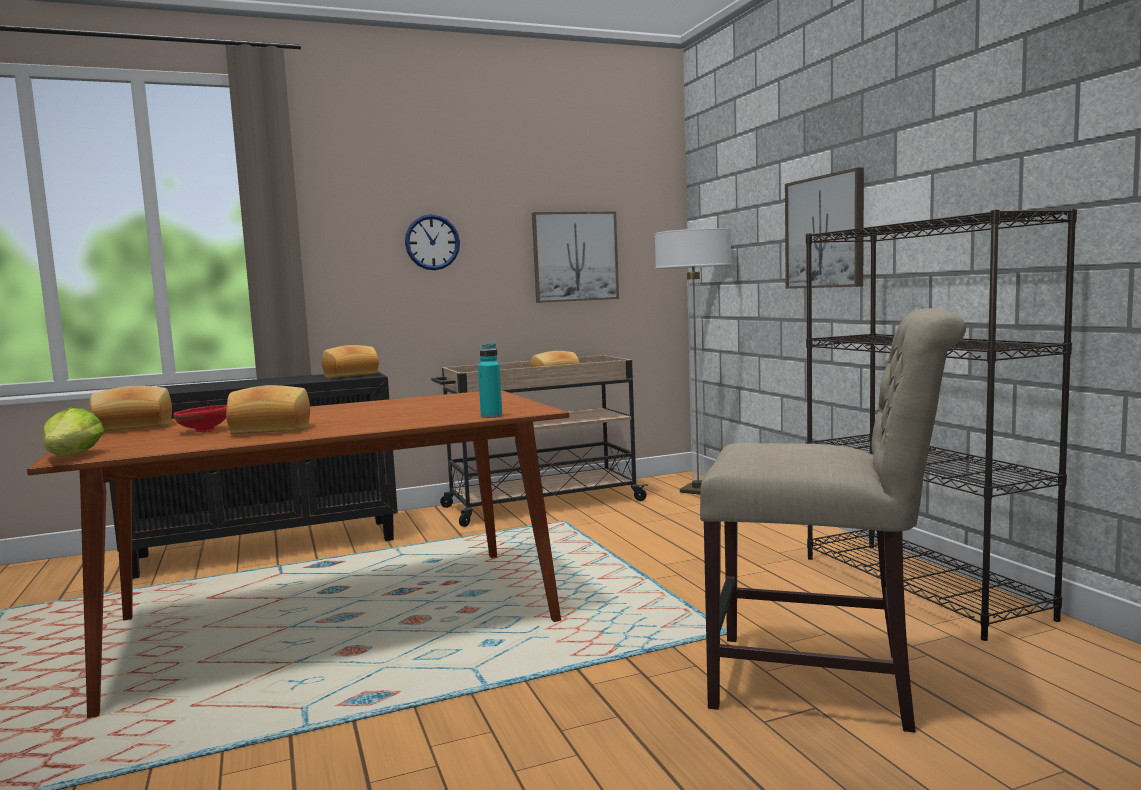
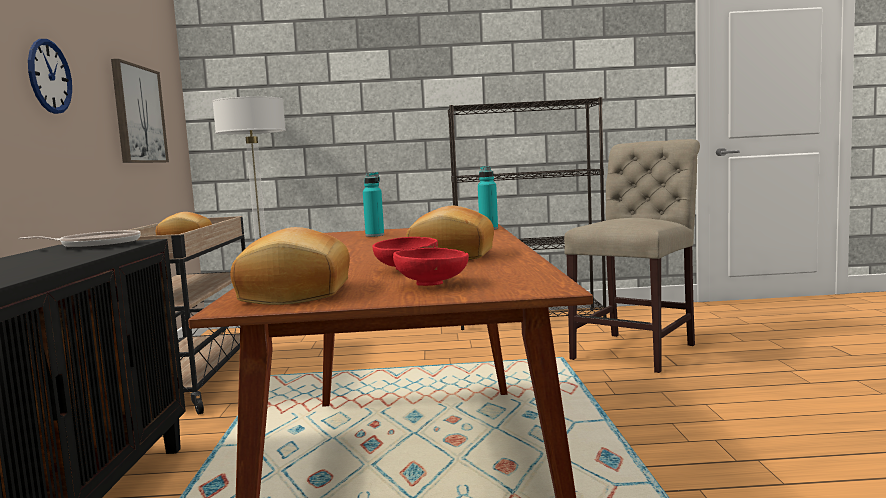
camera: 70 degrees left, 0 degrees up
lettuce [43,408,104,456] -> none
bread [321,345,379,378] -> frying pan [19,230,141,249]
picture [785,167,864,289] -> none
none -> turquoise bottle [363,172,384,237]
none -> red bowl [393,248,469,286]

